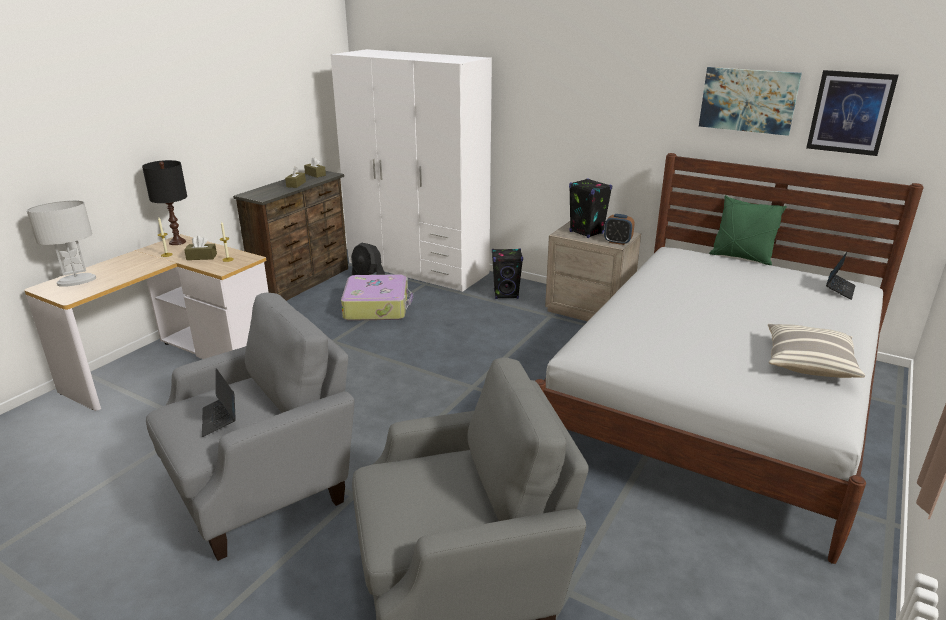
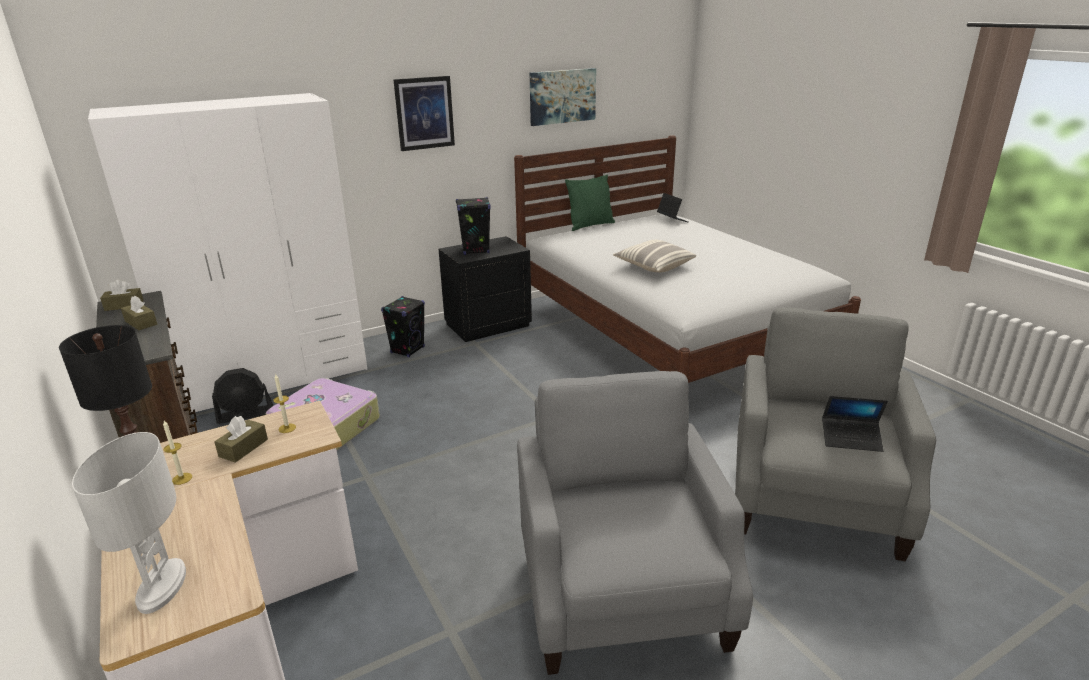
camera: 60 degrees left, 0 degrees up
laptop [202,368,236,437] -> laptop moved to [822,396,888,452]
beige nightstand [545,221,641,321] -> black nightstand [438,236,532,342]
alarm clock [604,214,634,245] -> none
pillow [768,324,865,378] -> pillow moved to [613,240,696,272]
picture [806,70,899,156] -> picture moved to [393,76,455,151]

